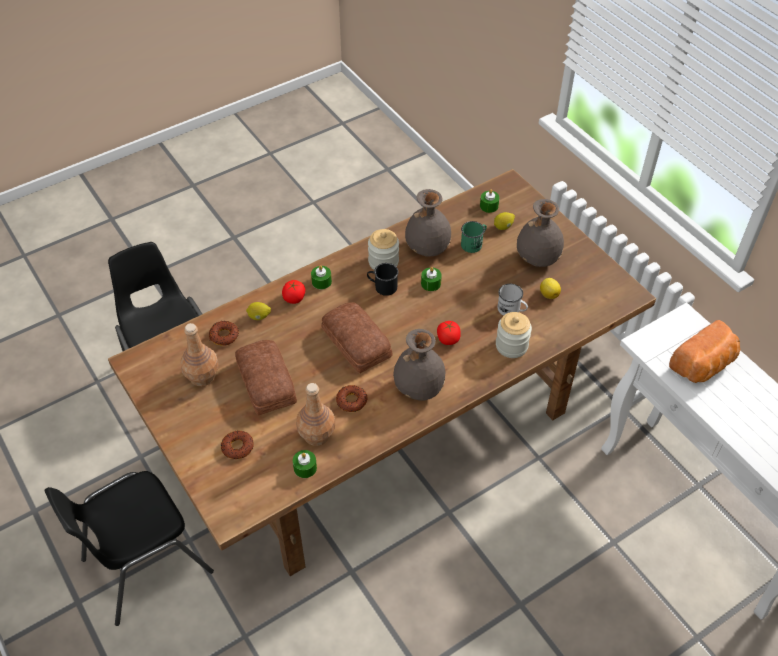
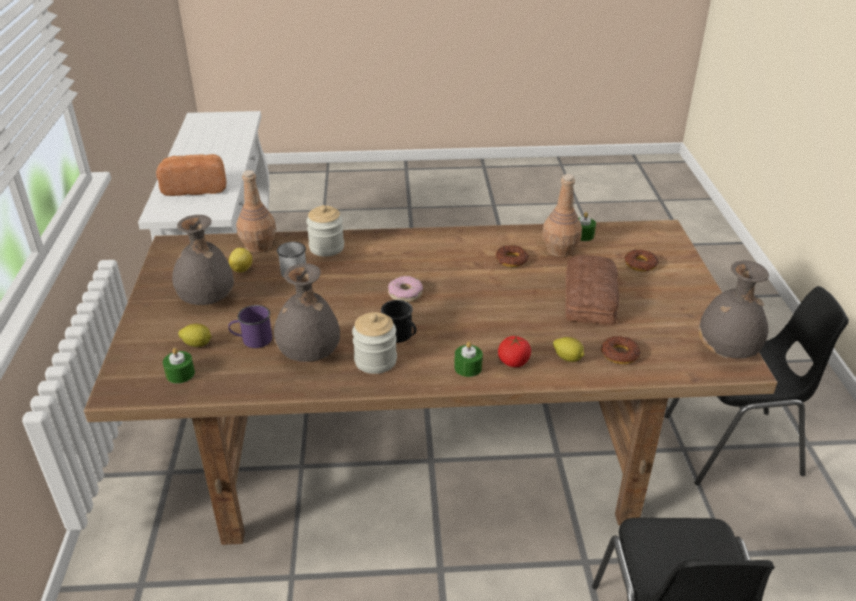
camera: 150 degrees left, 15 degrees down
brown bottle [180,323,219,386] -> brown bottle moved to [236,170,276,253]
bread [321,302,392,373] -> none
grey vase [393,329,446,401] -> grey vase moved to [699,260,769,359]
green candle [421,267,442,291] -> none
tomato [437,321,461,345] -> none
green mug [461,221,487,253] -> purple mug [228,305,272,348]
none -> donut [388,276,423,302]

